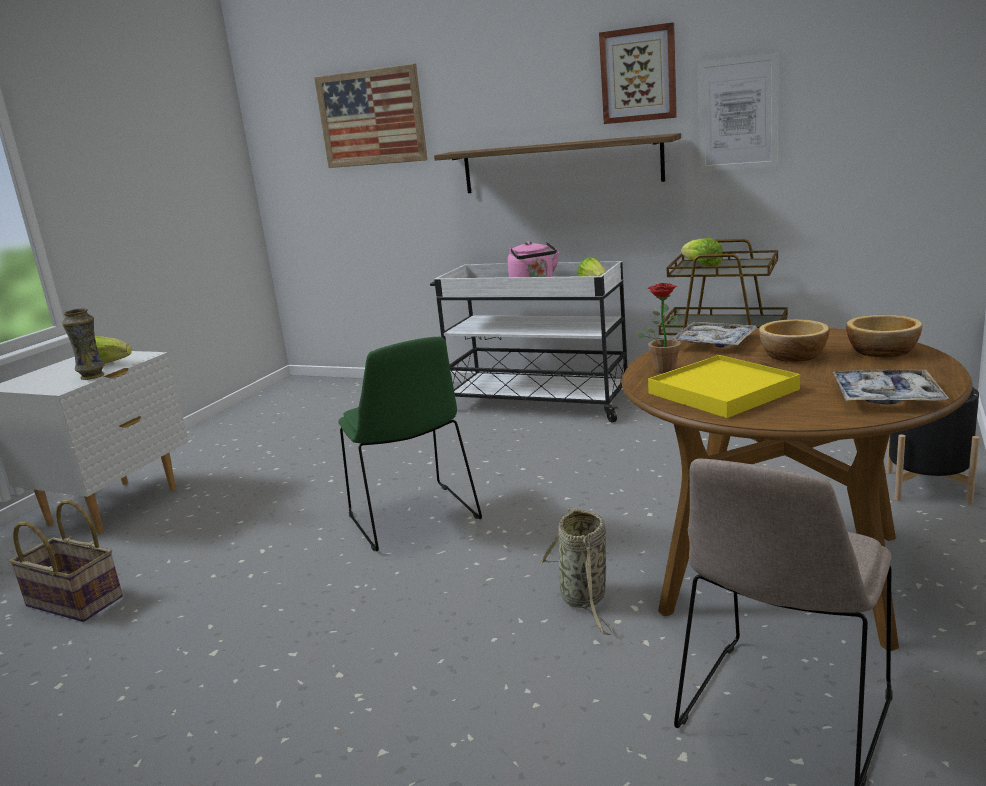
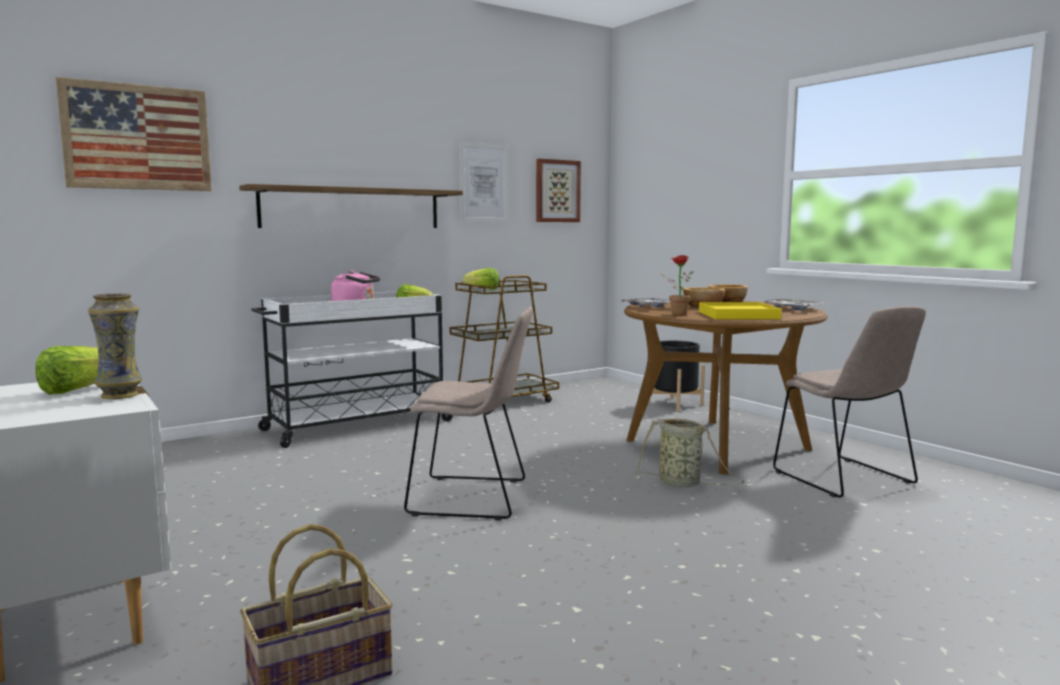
camera: 60 degrees left, 10 degrees down
green chair [338,337,482,551] -> beige chair [404,307,533,521]
picture [599,22,677,124] -> picture moved to [536,159,581,222]

